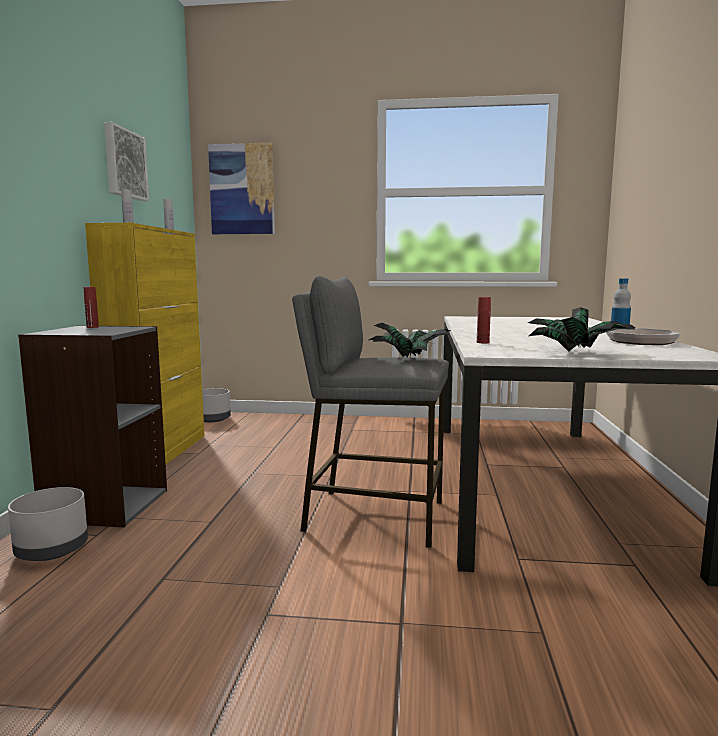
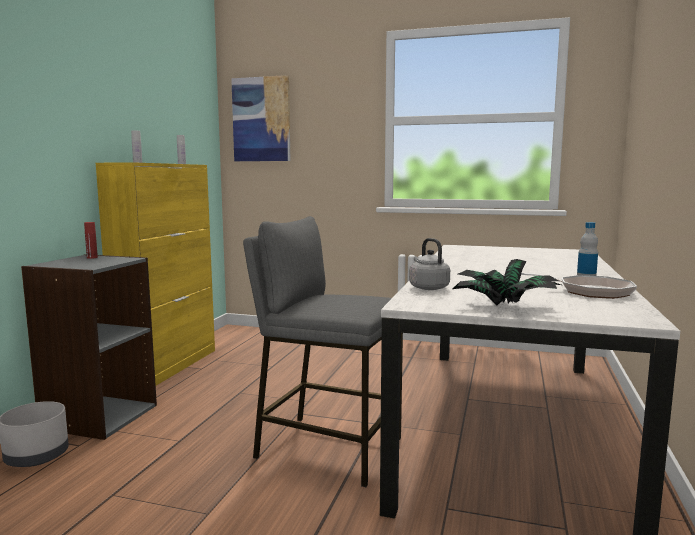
camera: 10 degrees right, 0 degrees up
picture [104,122,149,201] -> none
grey planter [202,388,231,422] -> none
potted plant [369,323,450,357] -> none
red bottle [477,297,491,343] -> grey kettle [409,238,450,290]

